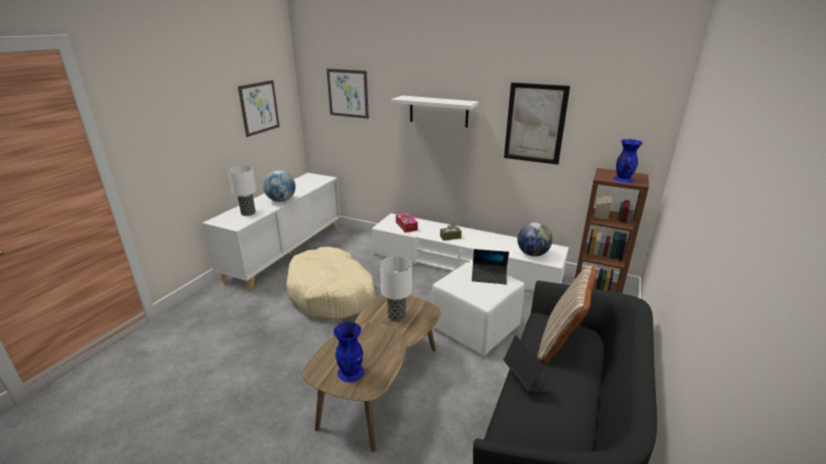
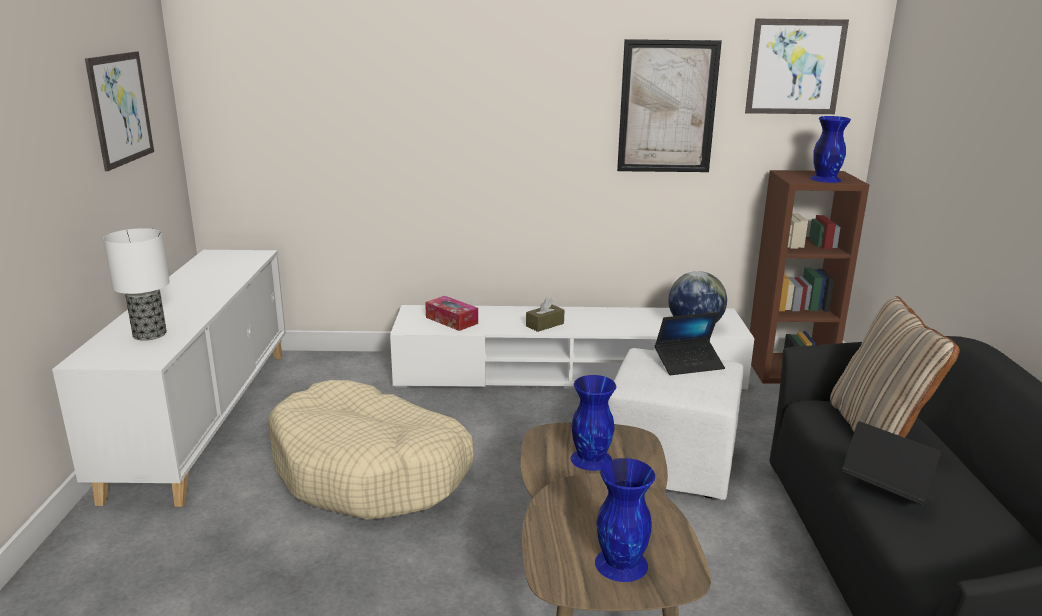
camera: 25 degrees left, 5 degrees down
globe [263,170,296,202] -> none
picture [327,69,369,119] -> picture moved to [745,19,849,114]
table lamp [380,257,412,322] -> blue vase [571,375,616,471]
white shelf [391,96,479,127] -> none

